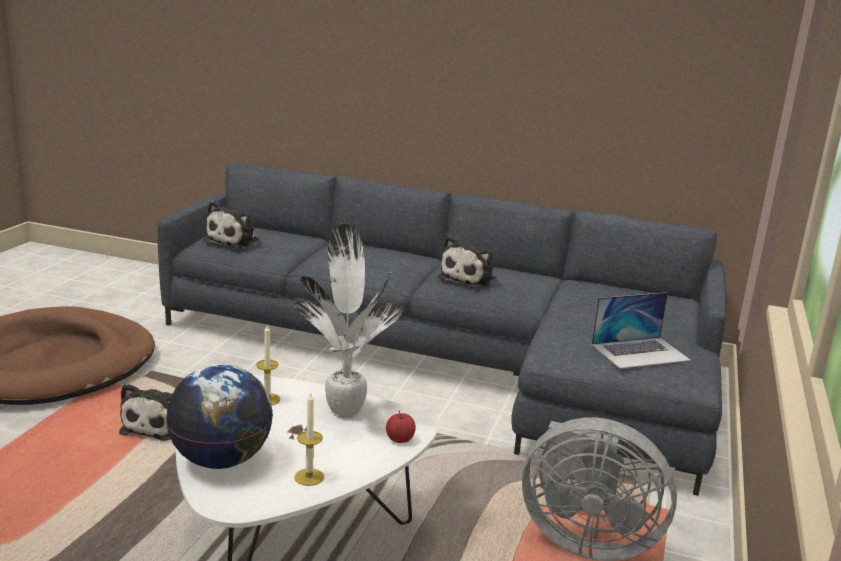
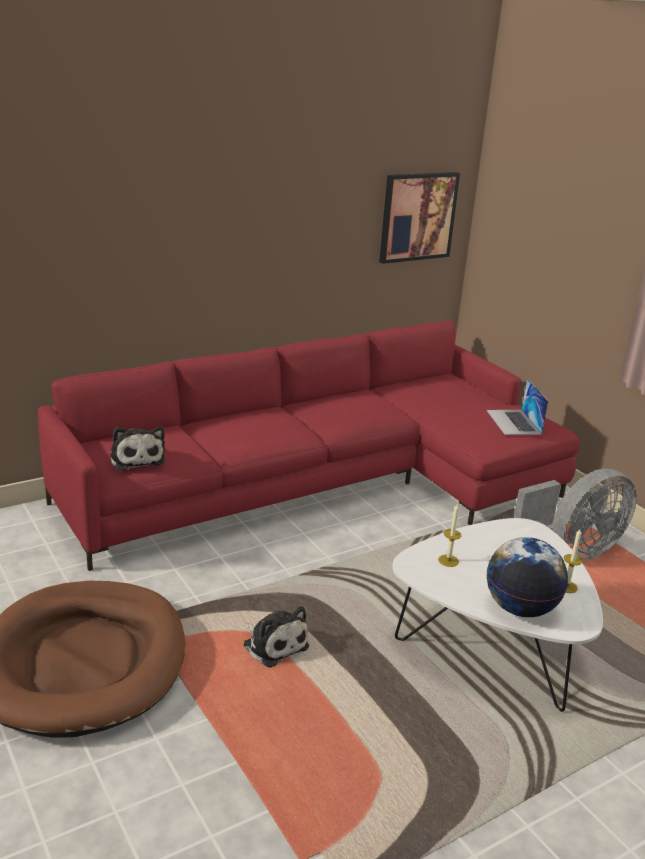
camera: 50 degrees left, 5 degrees up
grey sofa [158,163,727,496] -> red sofa [38,320,580,571]
potted plant [294,223,403,418] -> none
apple [386,411,416,443] -> none
plush toy [438,236,496,288] -> none
laptop [591,292,691,369] -> laptop turned 150 degrees clockwise [486,378,548,435]
none -> picture [379,172,460,264]

